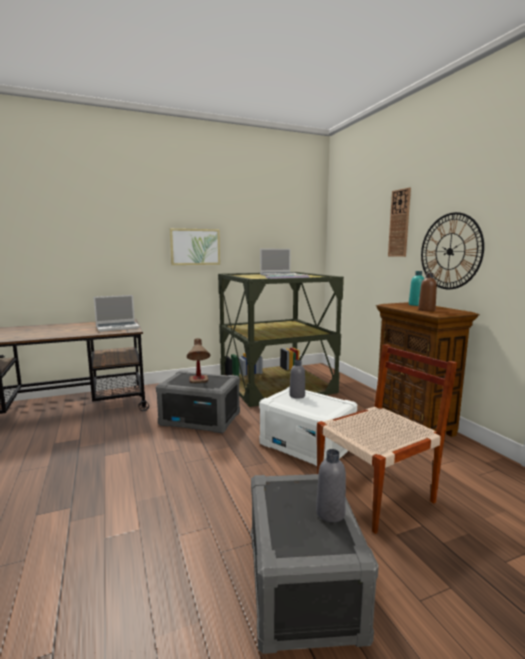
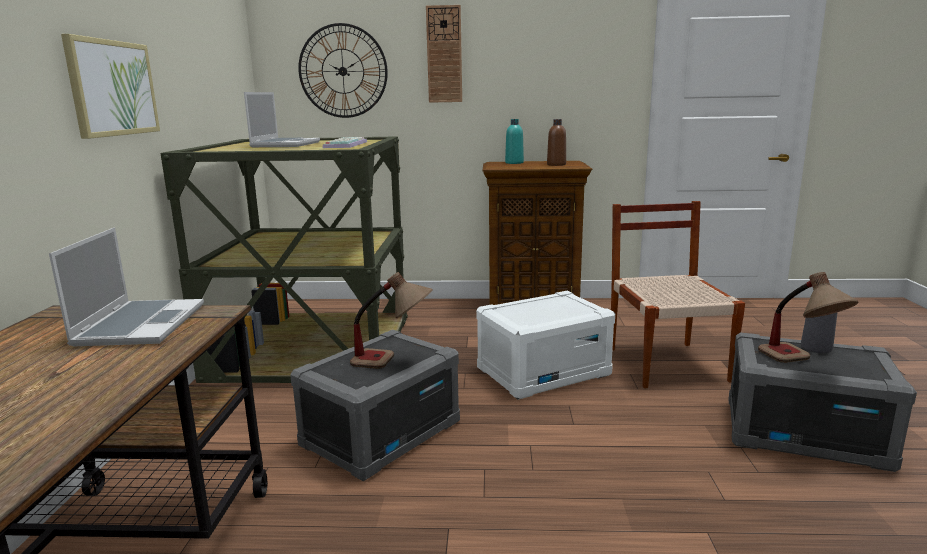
camera: 65 degrees left, 5 degrees up
grey bottle [289,360,305,399] -> none
wall clock [421,212,484,289] -> wall clock moved to [298,23,388,118]
none -> table lamp [758,272,858,363]

